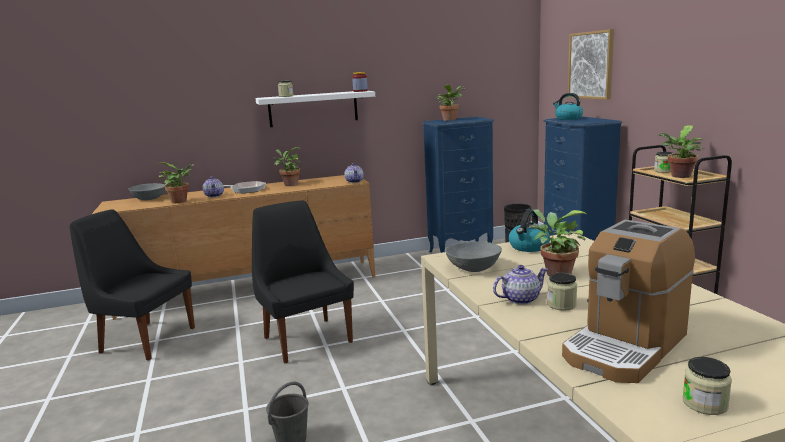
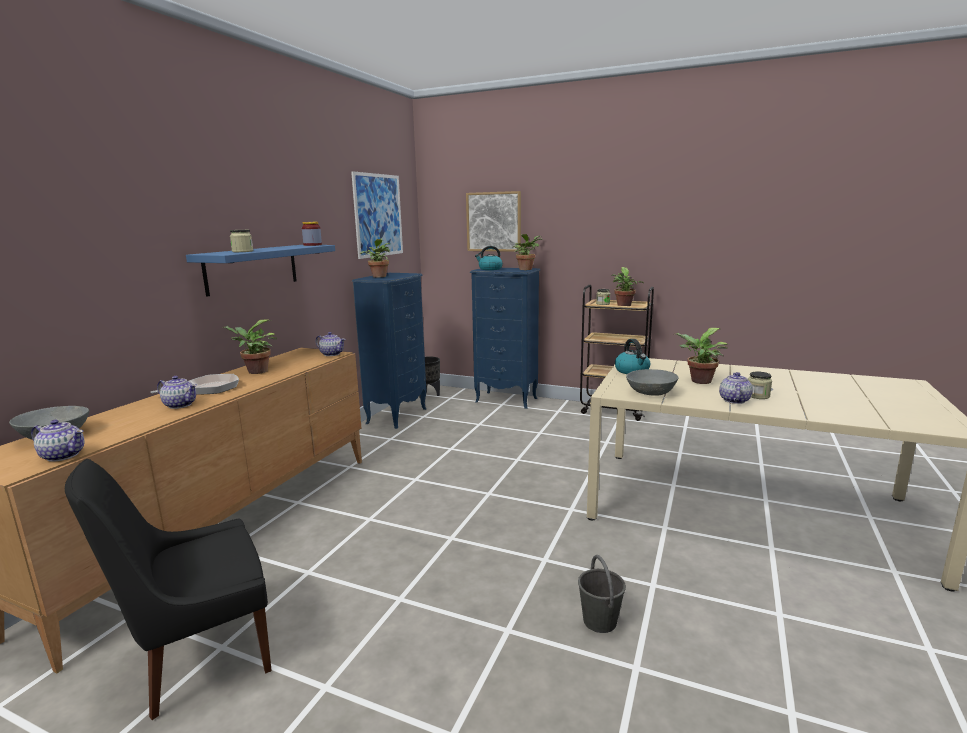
camera: 50 degrees left, 0 degrees up
potted plant [158,162,194,203] -> potted plant moved to [513,234,542,270]
black chair [252,201,354,363] -> none
white shelf [255,91,375,127] -> blue shelf [186,245,335,297]
coffee machine [562,220,695,383] -> none
jar [682,357,732,415] -> none
none -> teapot [31,420,85,462]
none -> picture [351,171,403,259]

